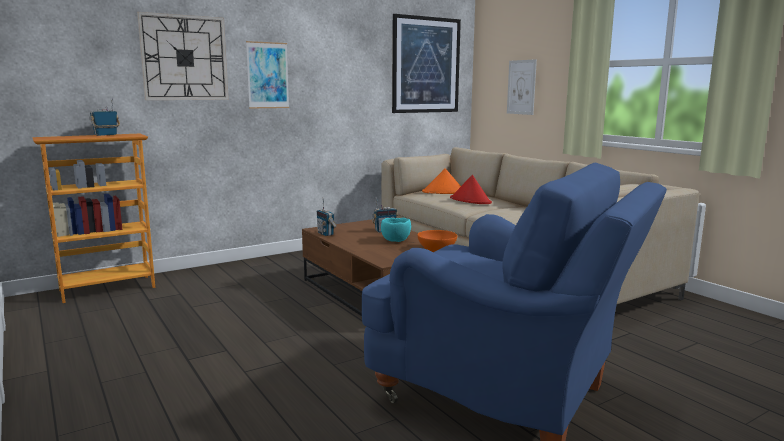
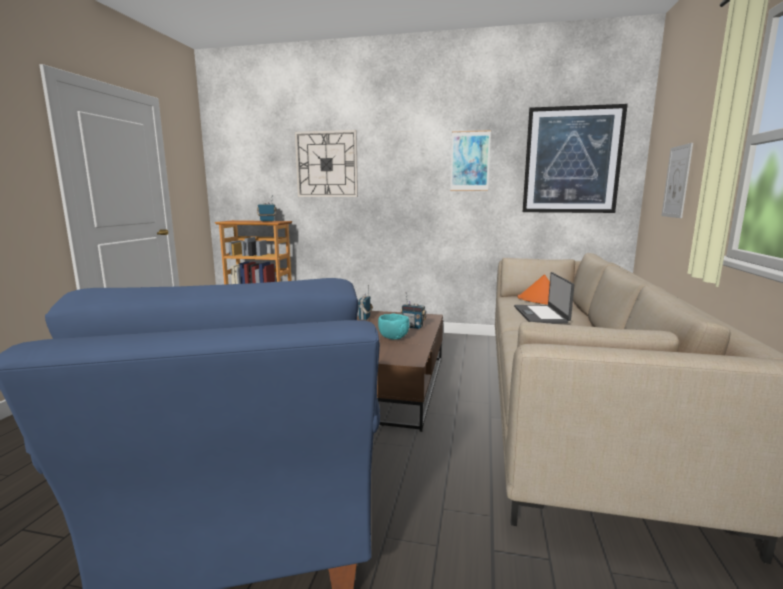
camera: 45 degrees right, 0 degrees up
picture [246,41,289,109] -> picture moved to [450,130,491,191]
orange bowl [417,230,457,252] -> none
red hat [450,175,492,204] -> laptop [514,272,574,324]

